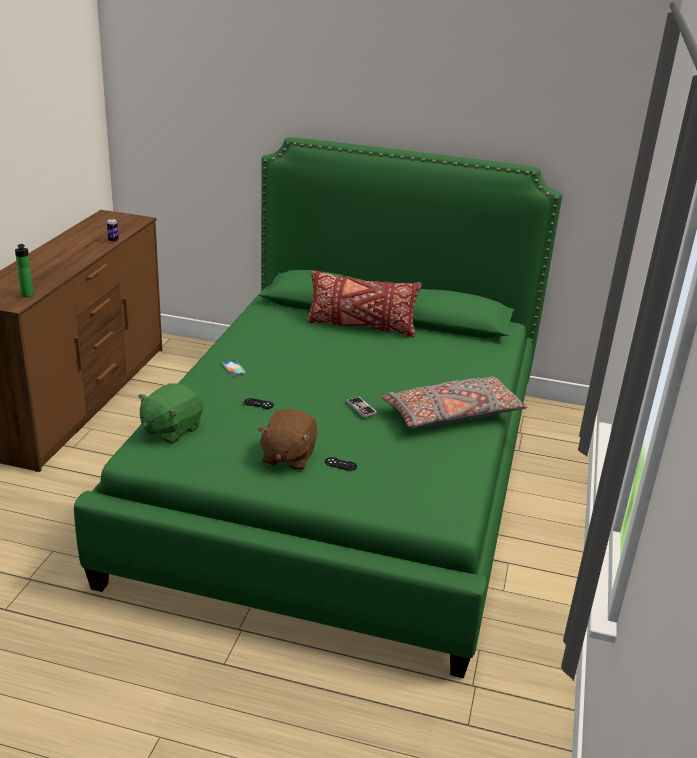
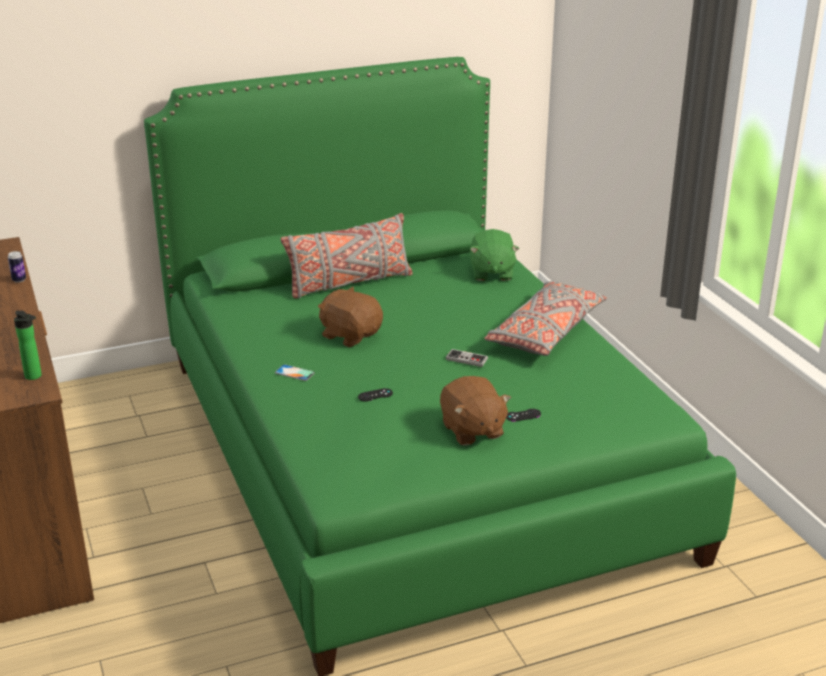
camera: 35 degrees left, 0 degrees up
green plush toy [138,383,203,443] -> green plush toy moved to [470,229,519,281]
red pillow [307,270,422,337] -> grey pillow [280,213,413,298]
none -> brown plush toy [318,287,383,347]

